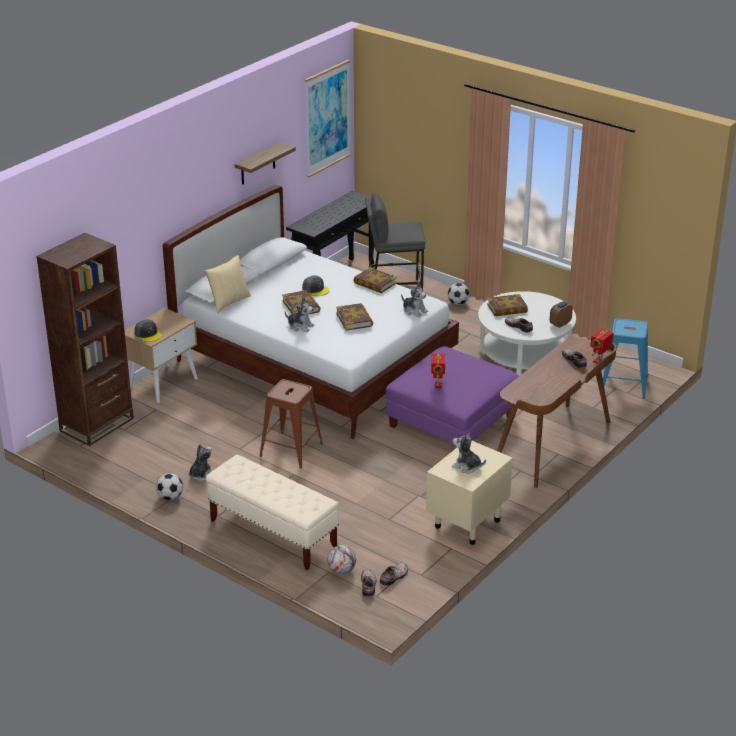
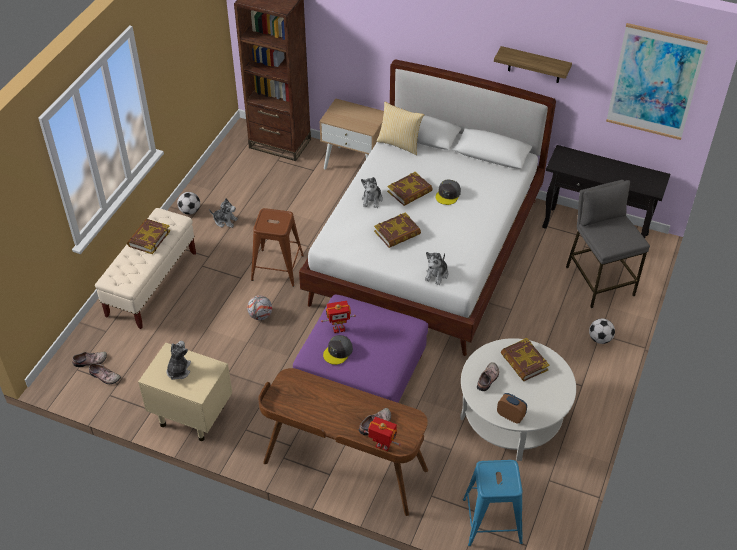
camera: 75 degrees right, 15 degrees up
grey cap [135,319,161,342] -> grey cap moved to [323,335,353,365]
football [327,545,356,574] -> football moved to [247,295,272,320]
book [353,267,397,293] -> book moved to [127,219,170,254]

